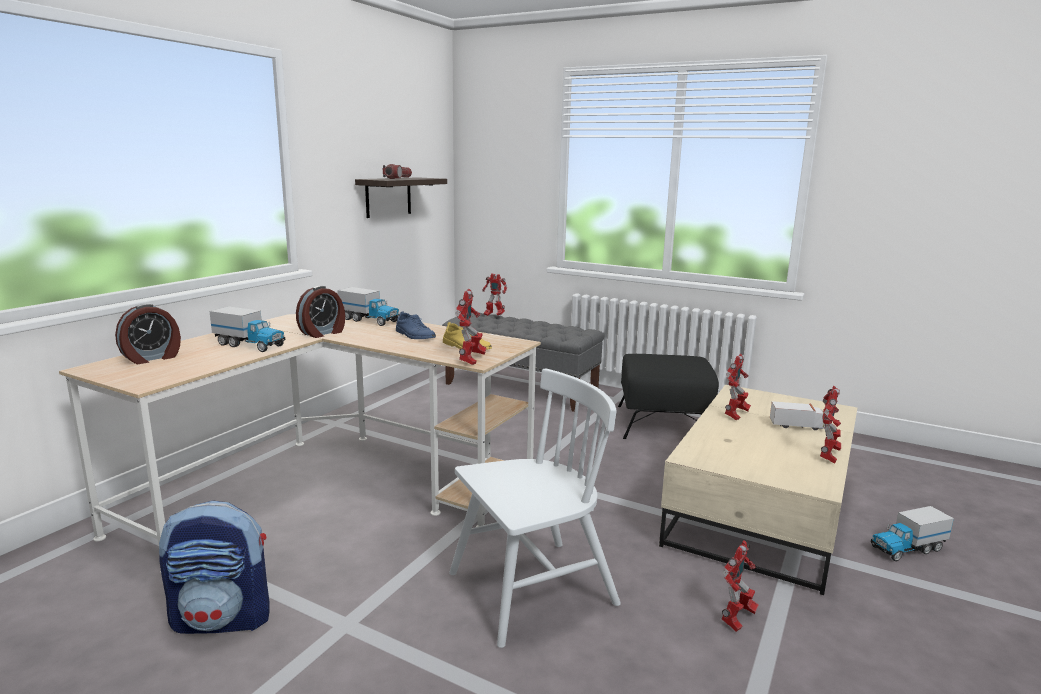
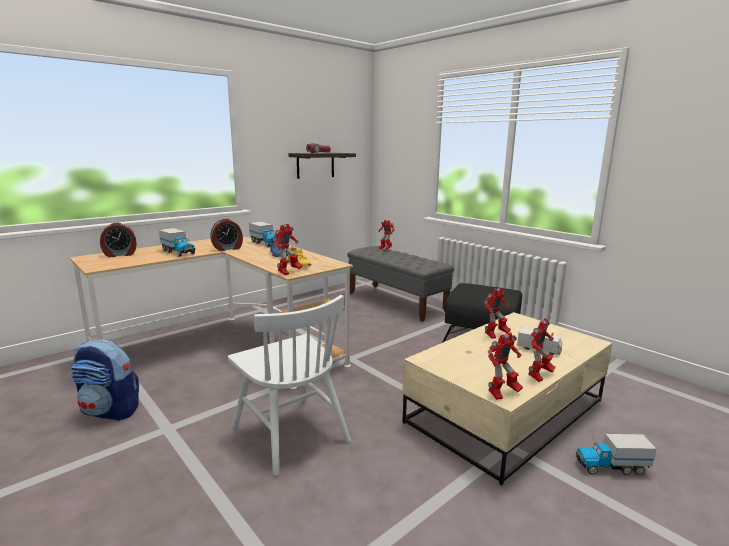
camera: 20 degrees right, 0 degrees up
white chair [449,369,621,648] -> white chair turned 60 degrees clockwise [228,295,351,476]
toy robot [722,540,758,632] -> toy robot moved to [488,332,523,400]

